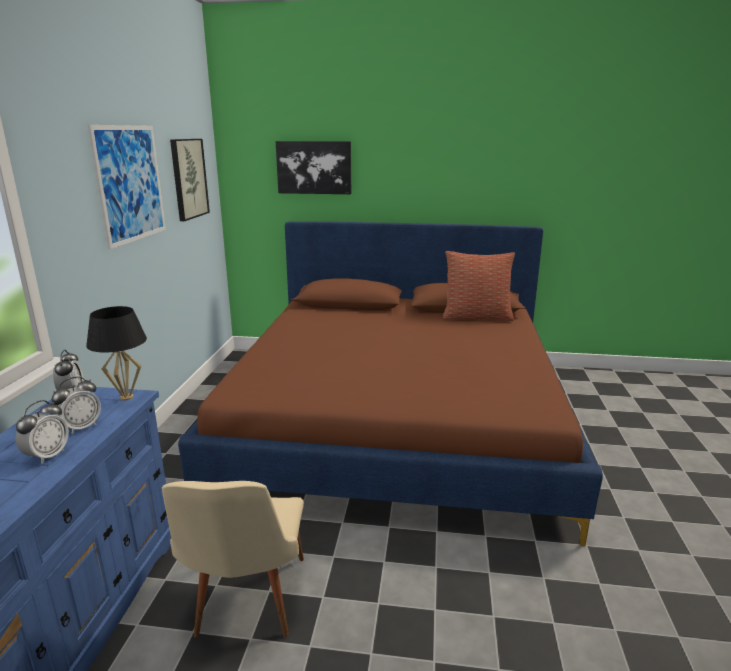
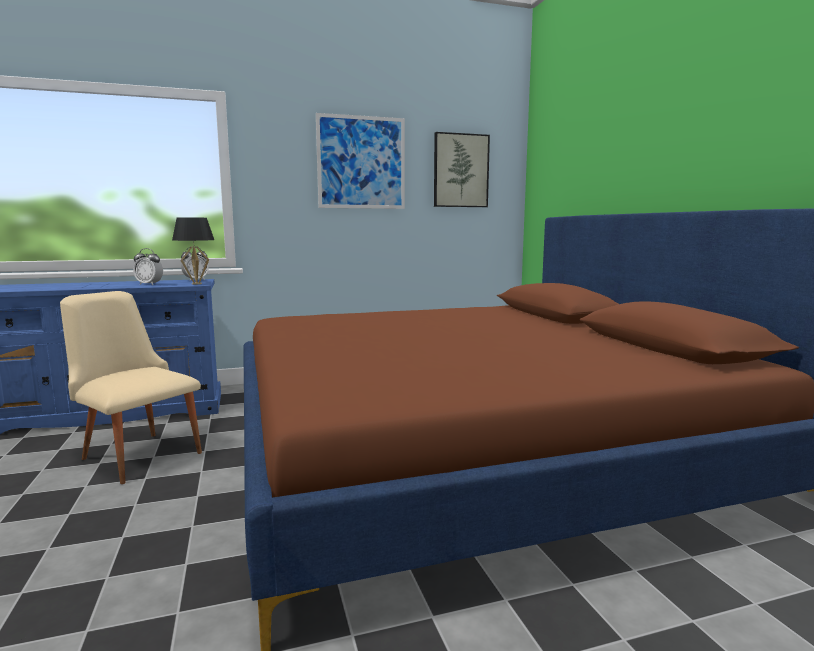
camera: 65 degrees right, 10 degrees down
alarm clock [16,400,69,464] -> none
beige chair [162,481,304,638] -> beige chair turned 60 degrees clockwise [60,291,202,484]
picture [276,141,351,194] -> none
pillow [443,251,515,321] -> none

